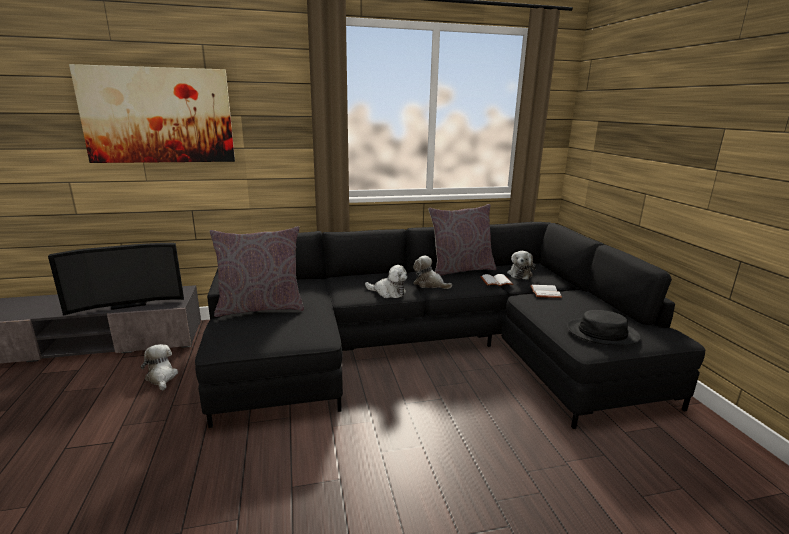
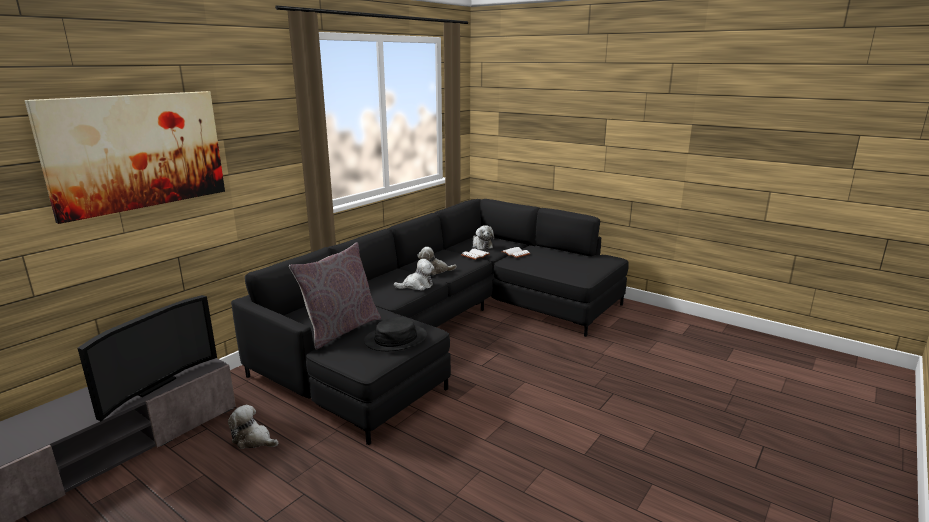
camera: 40 degrees left, 0 degrees up
grey pillow [428,204,496,276] -> none
black hat [567,310,641,345] -> black hat moved to [364,317,427,351]

